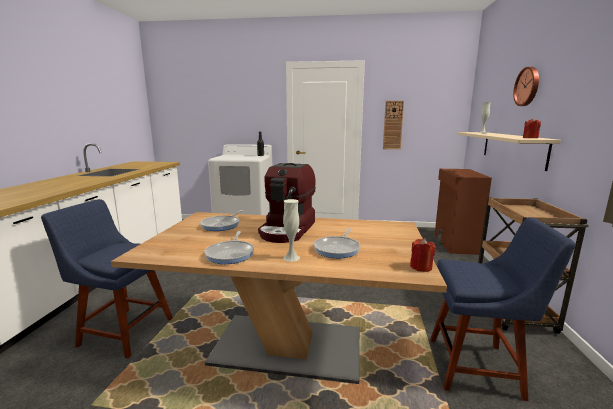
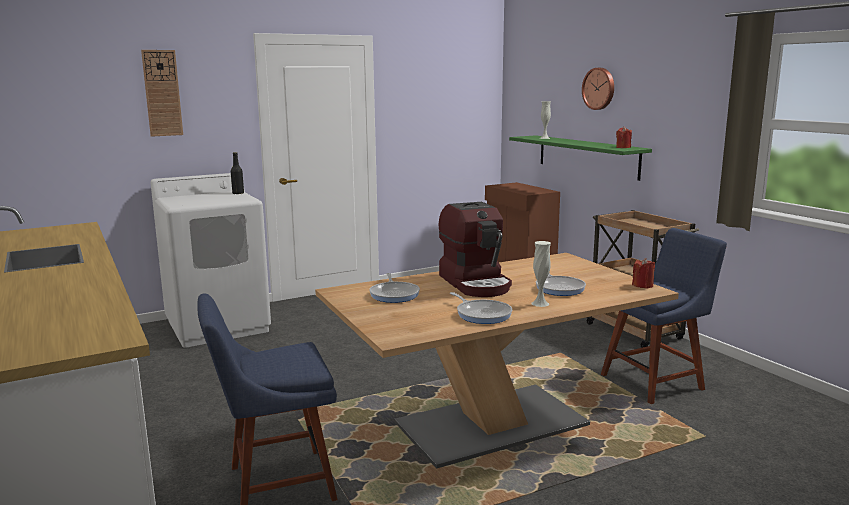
camera: 35 degrees left, 0 degrees up
wall clock [383,101,404,149] -> wall clock moved to [141,50,183,137]
beige shelf [457,132,561,171] -> green shelf [509,135,652,181]

